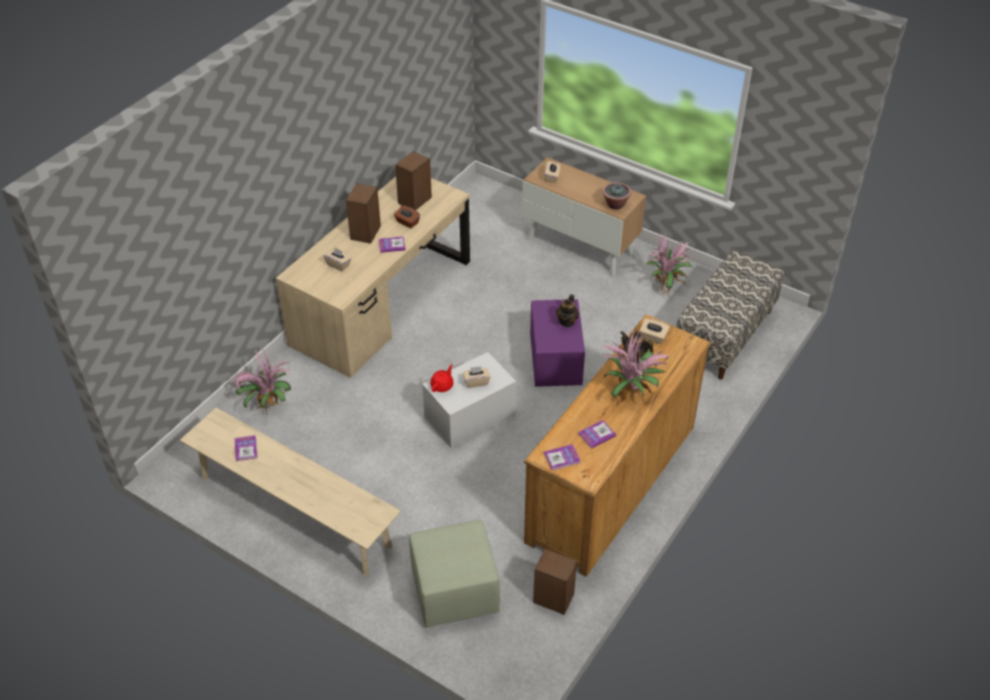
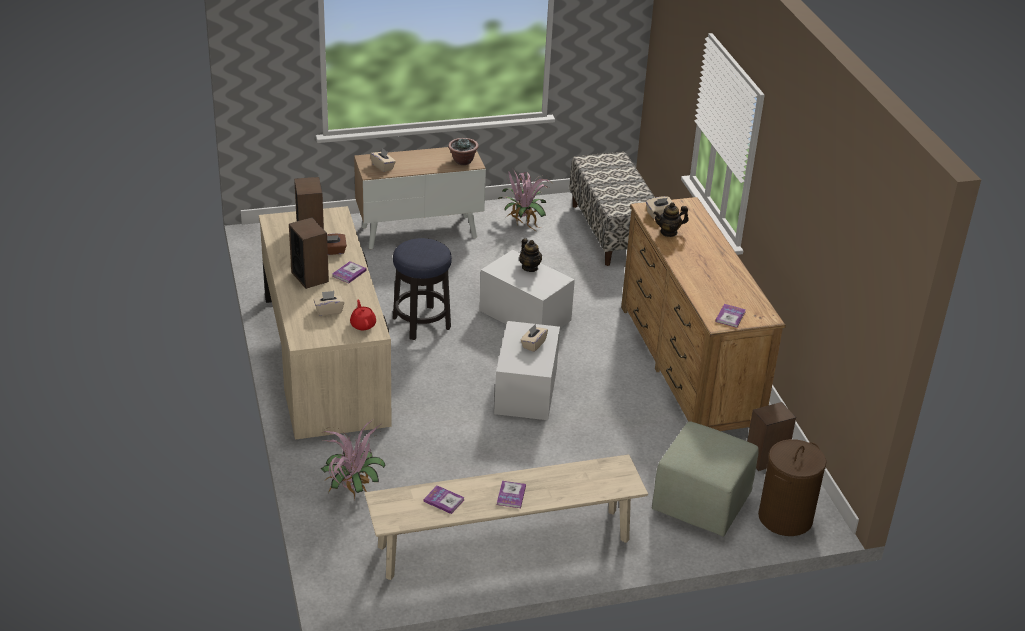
camera: 50 degrees left, 10 degrees down
red teapot [430,364,454,392] -> red teapot moved to [350,300,376,330]
purple storage box [530,299,585,387] -> white storage box [479,250,575,328]
book [579,420,616,449] -> book moved to [497,481,526,508]
potted plant [600,331,669,408] -> none
none -> stool [393,238,452,340]
none -> brown laundry basket [758,439,826,536]

